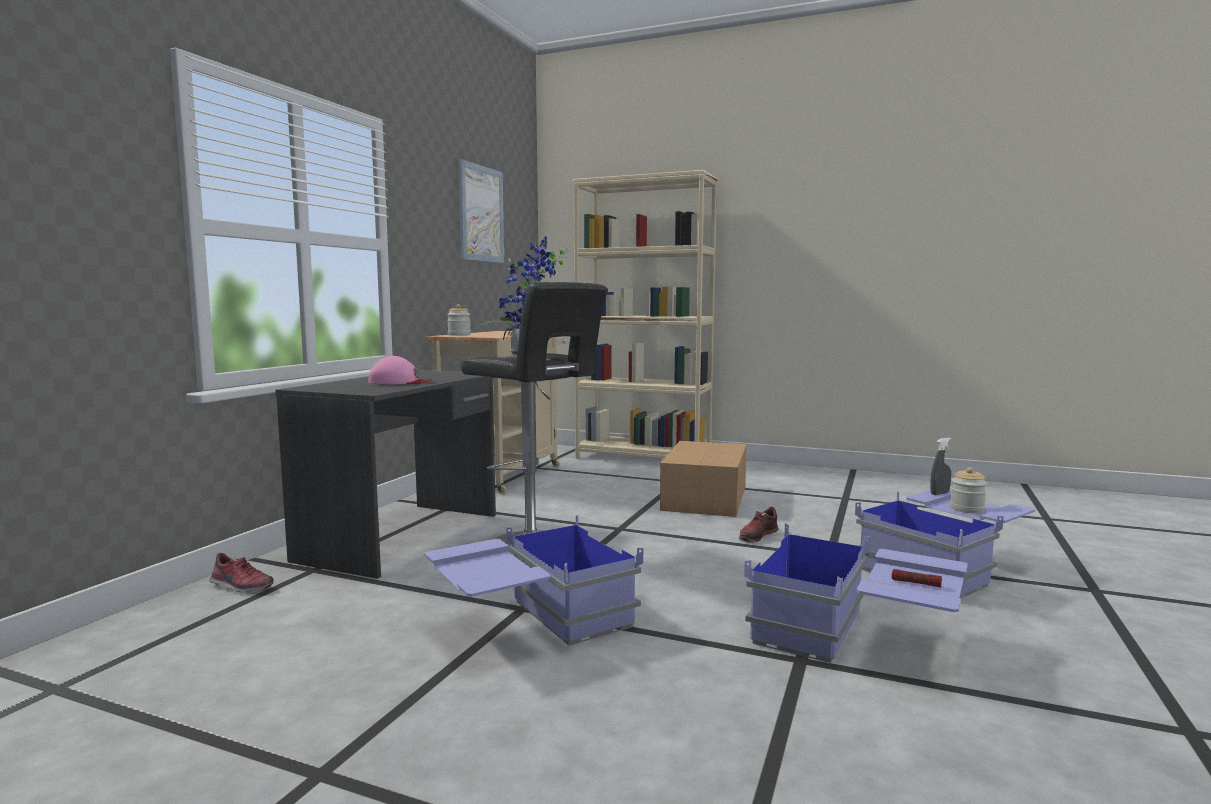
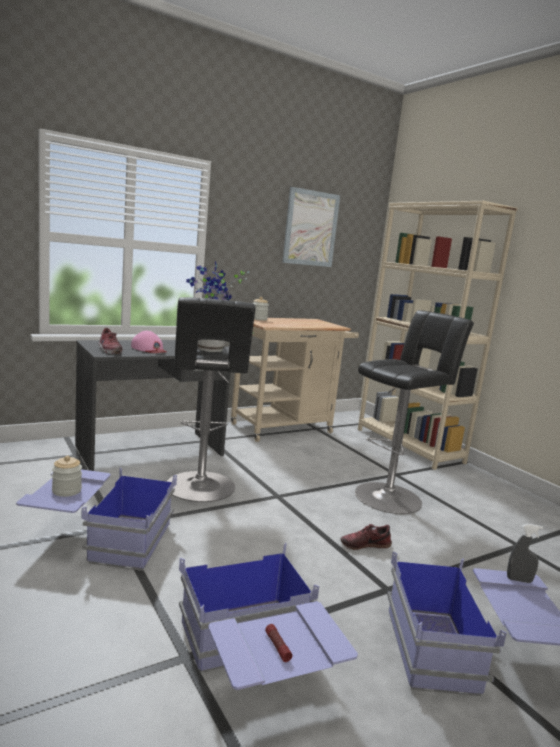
camera: 35 degrees right, 5 degrees up
shoe [209,553,274,594] -> shoe moved to [98,328,122,354]
cardboard box [660,441,747,517] -> black stool [355,310,474,514]
jar [950,467,987,513] -> jar moved to [52,456,82,497]

